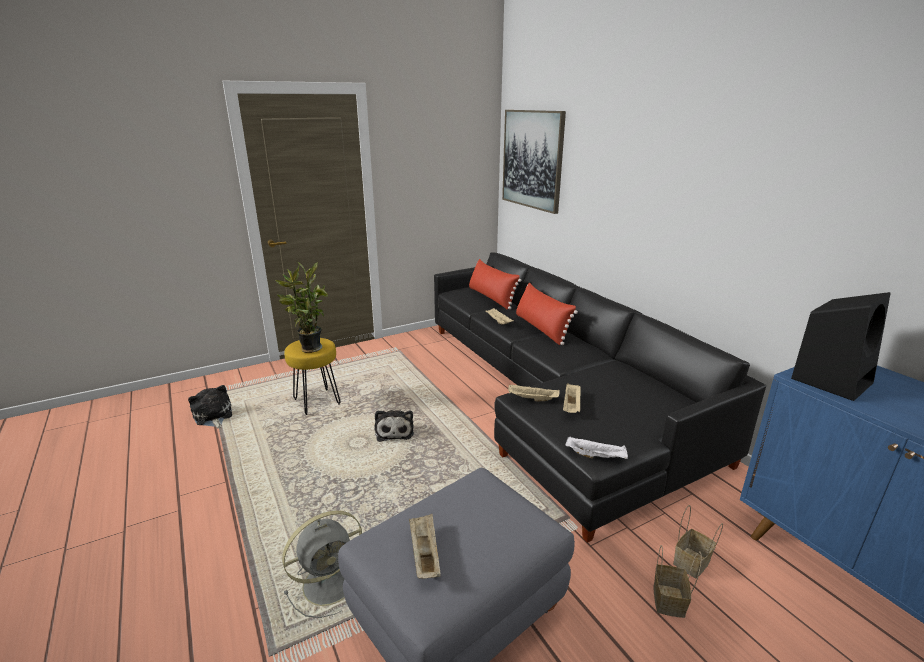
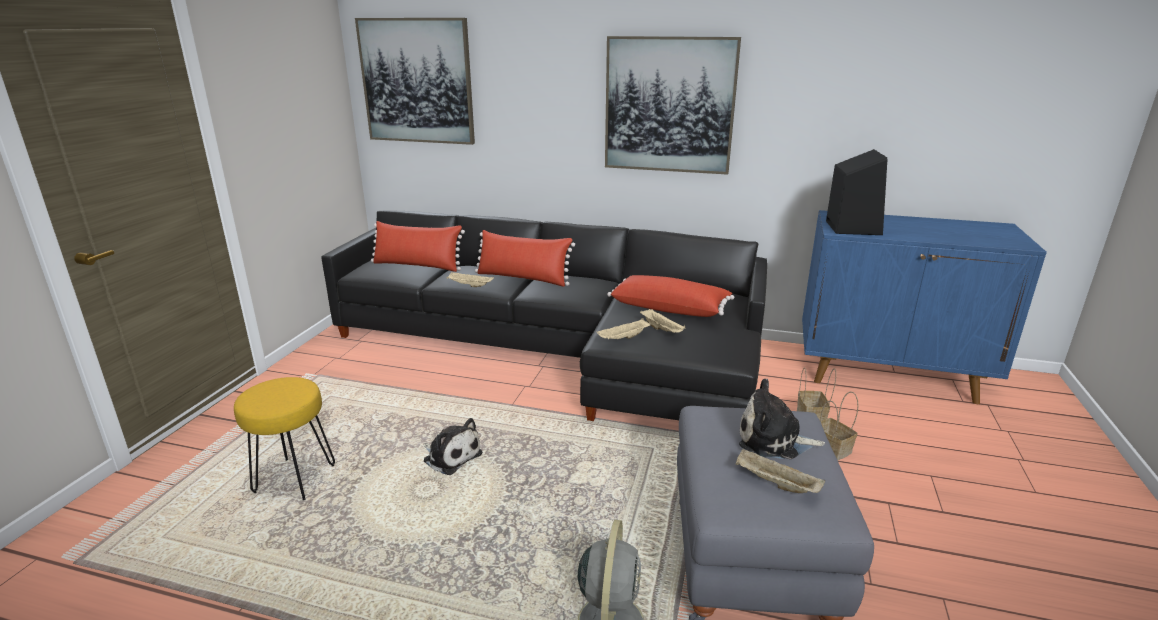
camera: 45 degrees left, 0 degrees up
plush toy [188,385,232,429] -> plush toy moved to [739,379,825,459]
potted plant [275,262,328,353] -> none
white tray [566,436,628,459] -> none
none -> picture [605,36,741,175]
none -> red pillow [607,275,735,317]

